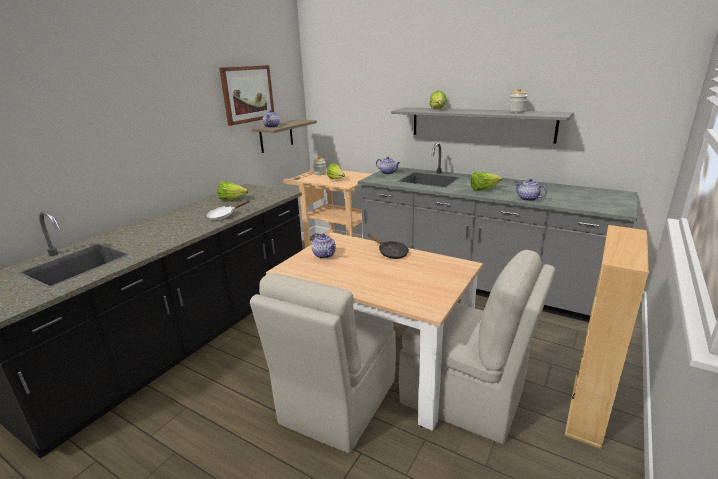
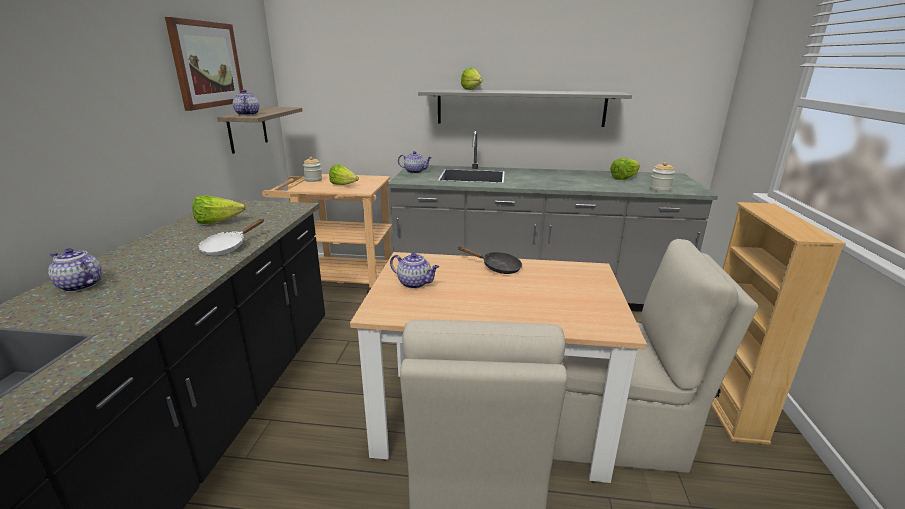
camera: 25 degrees left, 0 degrees up
lettuce [470,171,502,191] -> lettuce moved to [610,158,640,180]
jar [508,88,528,113] -> jar moved to [650,162,675,192]
teapot [514,179,547,201] -> teapot moved to [48,248,102,292]

